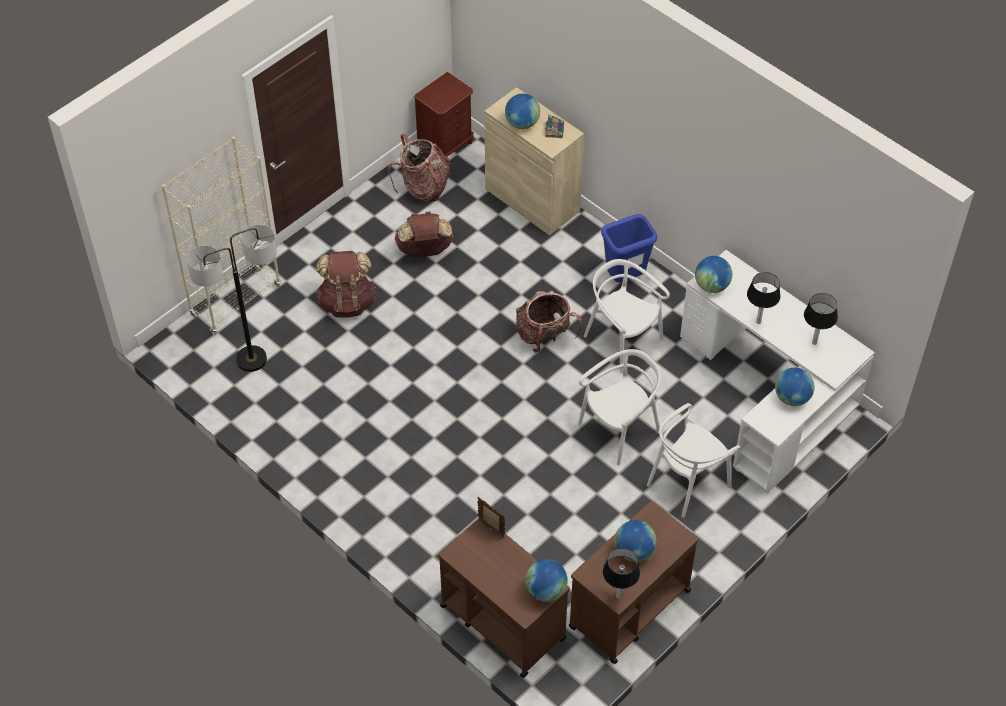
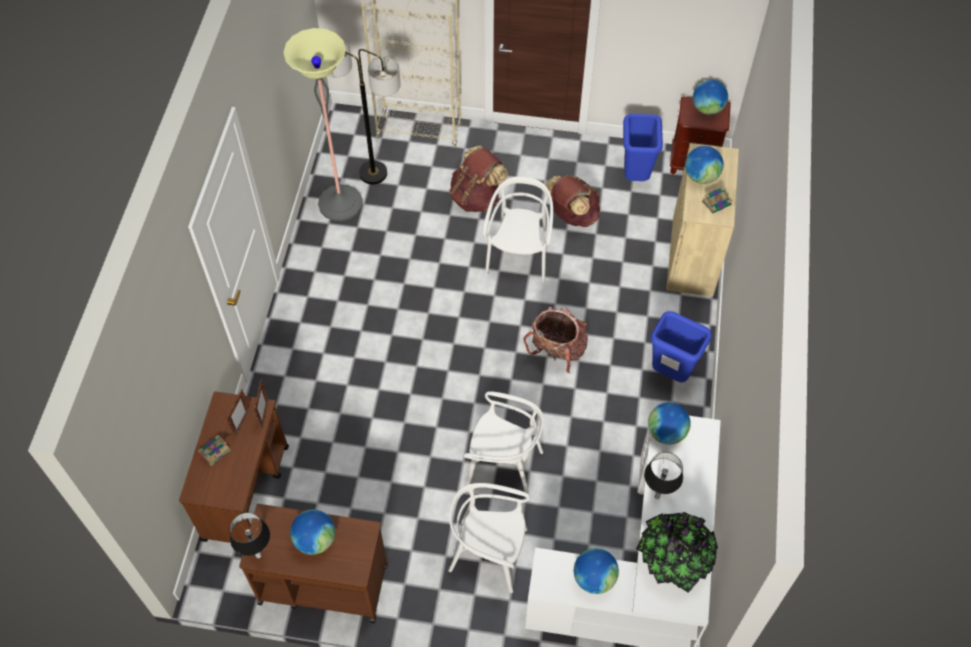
camera: 55 degrees right, 5 degrees up
backpack [388,134,451,202] -> blue trash can [623,114,663,181]
globe [525,559,568,602] -> globe moved to [693,79,728,115]
white chair [584,259,670,373] -> white chair moved to [483,176,553,283]
table lamp [804,293,838,345] -> potted plant [636,512,718,593]
none -> book [197,435,231,466]
none -> picture frame [226,389,250,438]
none -> floor lamp [283,28,363,221]

